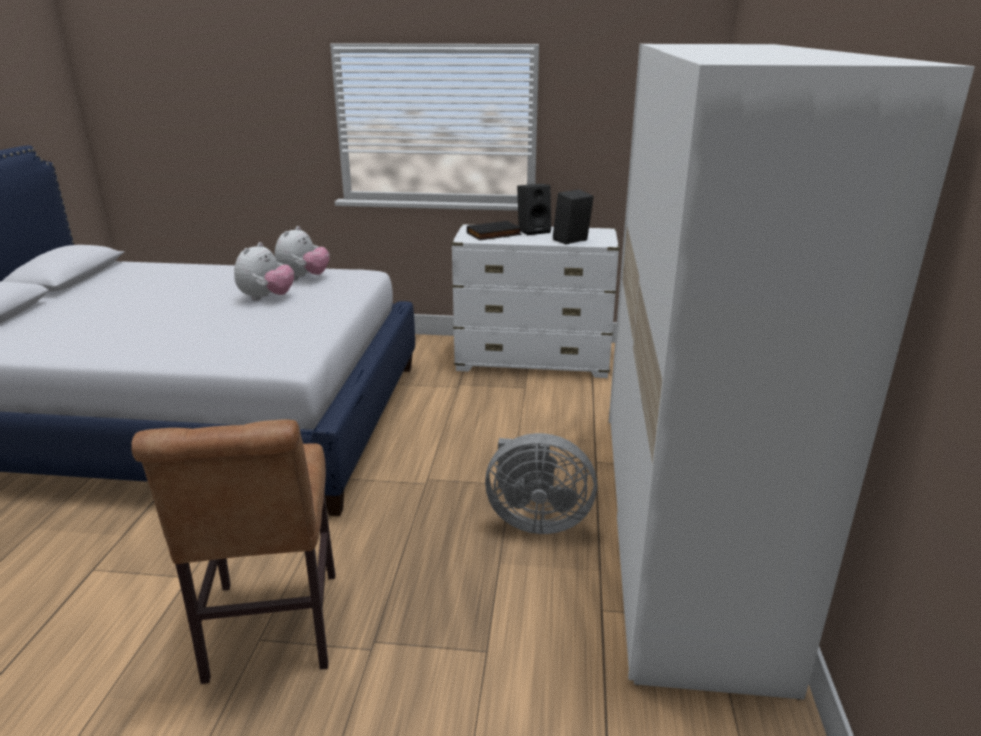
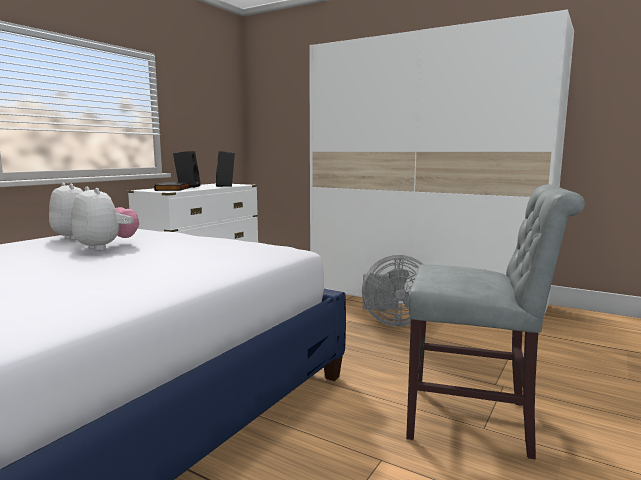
camera: 65 degrees left, 15 degrees down
brown chair [131,419,335,684] -> grey chair [406,184,585,460]
grey fan [485,433,597,534] -> grey fan turned 60 degrees clockwise [362,255,423,327]

